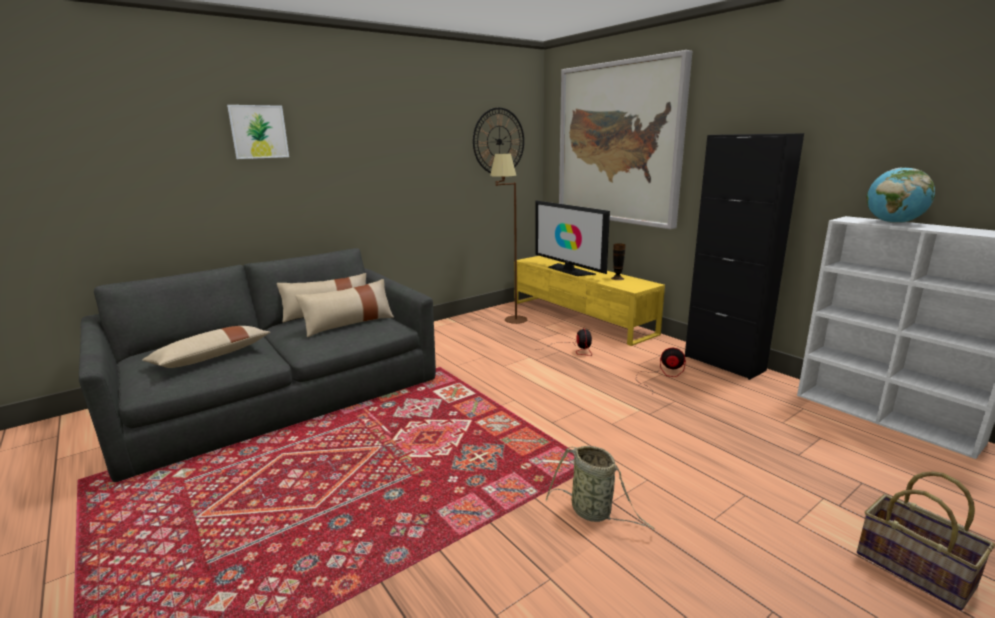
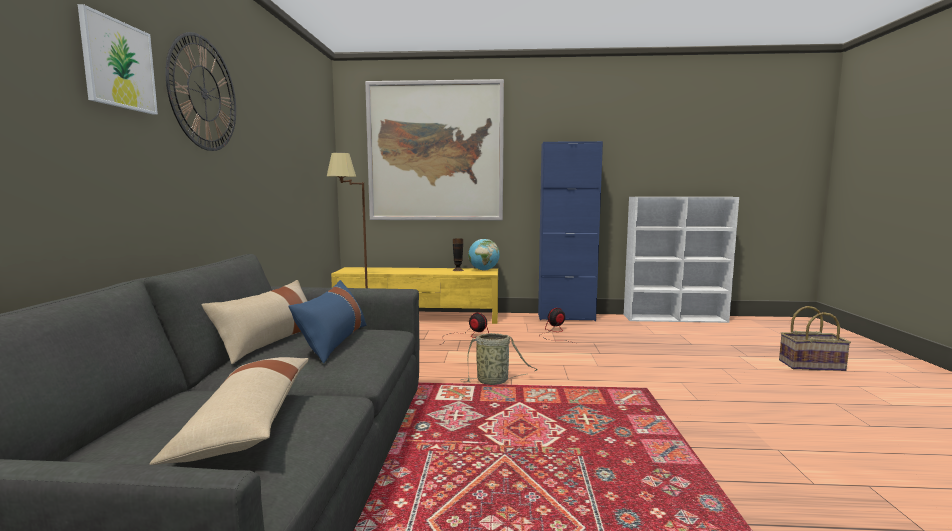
camera: 50 degrees left, 10 degrees down
beige pillow [295,279,394,337] -> blue pillow [288,280,367,363]
wall clock [473,108,524,173] -> wall clock moved to [165,32,236,151]
television [535,200,610,276] -> none
basket [546,446,655,530] -> basket moved to [461,333,538,385]
black cabinet [685,133,804,380] -> blue cabinet [538,141,603,321]
globe [867,168,935,223] -> globe moved to [468,239,500,271]

